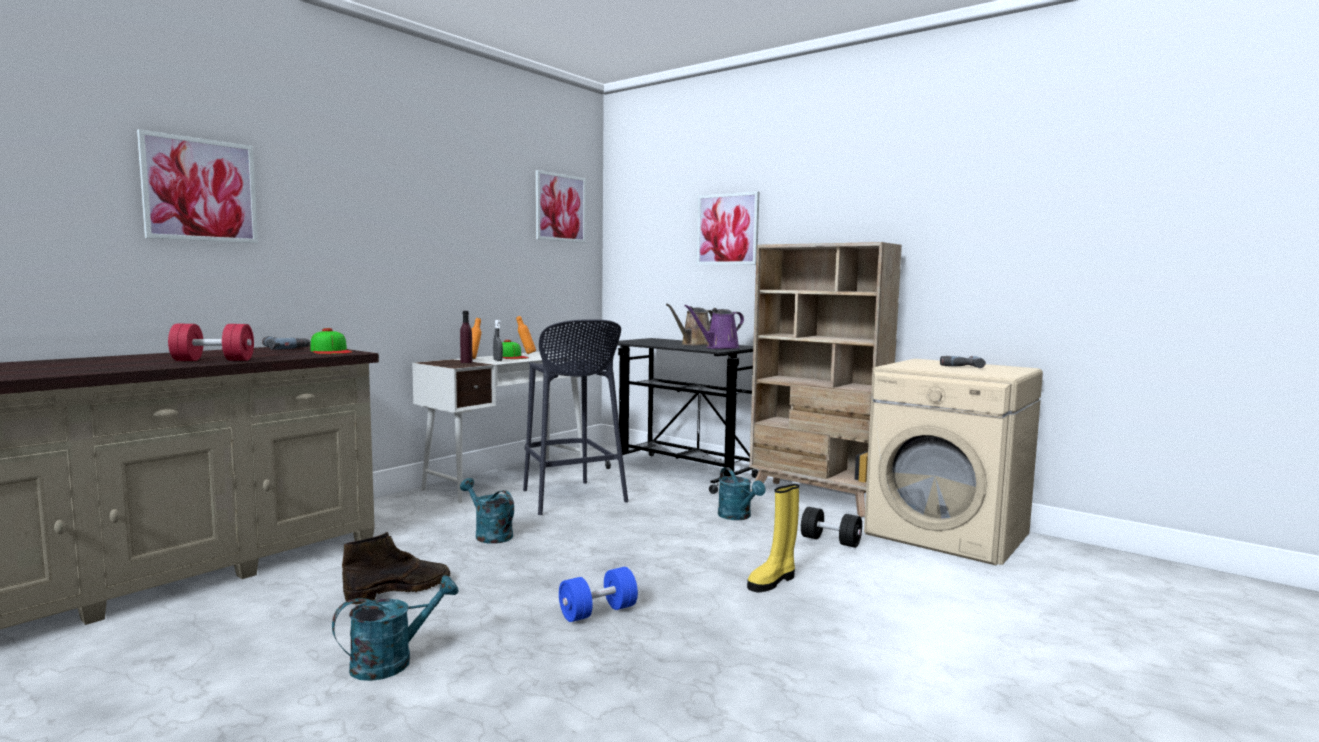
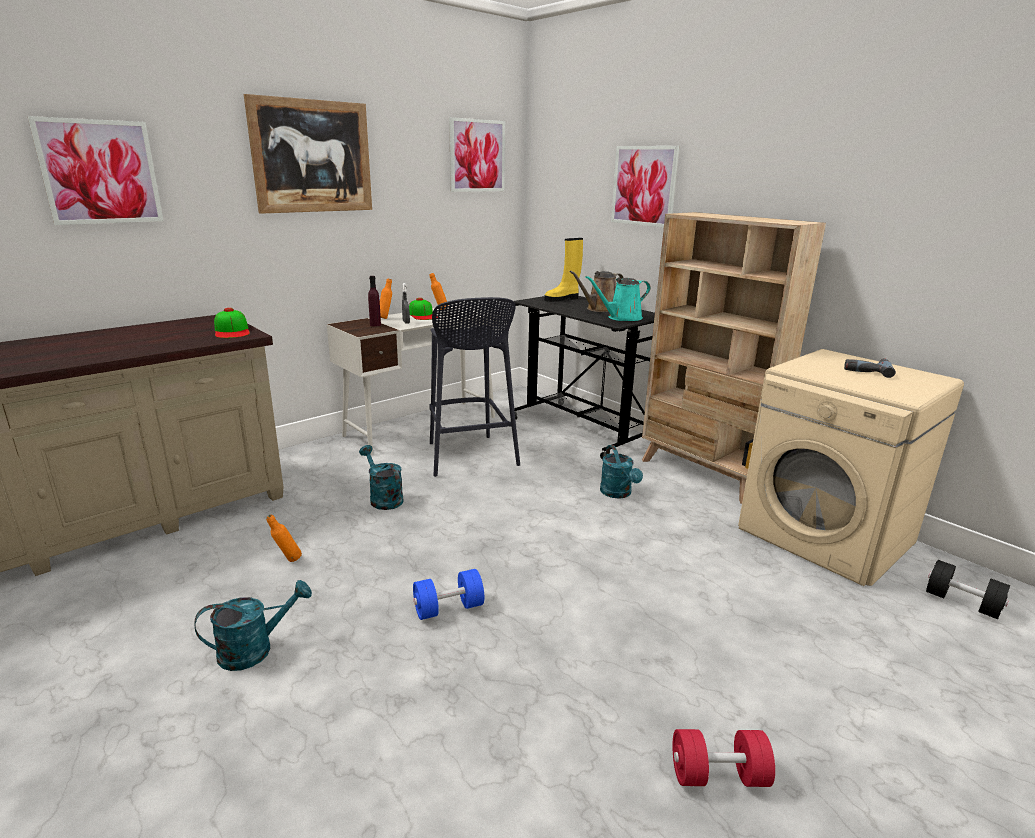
camera: 10 degrees right, 15 degrees up
red dumbbell [168,324,254,361] -> red dumbbell moved to [672,729,775,787]
power drill [262,336,311,350] -> none
brown boot [342,532,450,604] -> orange bottle [266,514,302,562]
purple watering can [684,305,744,349] -> turquoise watering can [585,276,651,321]
yellow boot [747,484,799,592] -> yellow boot moved to [544,238,583,302]
black dumbbell [801,507,862,548] -> black dumbbell moved to [926,560,1010,619]
none -> picture [244,94,372,214]

